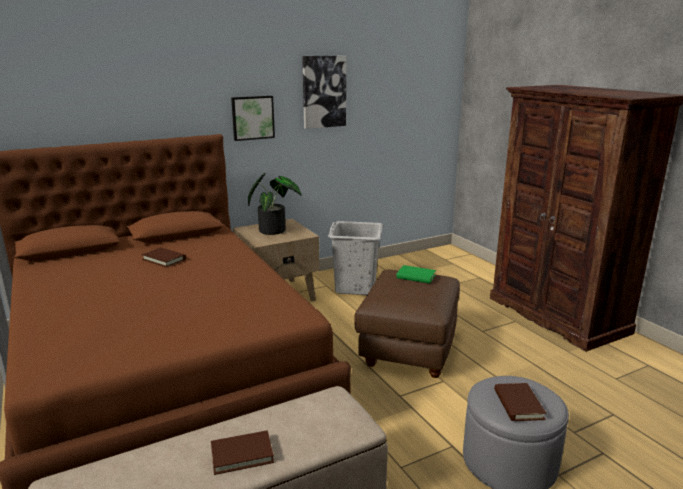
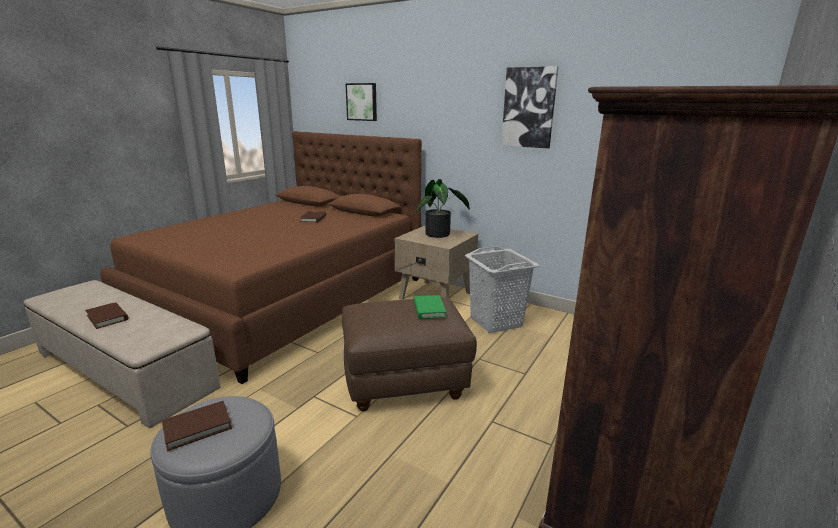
camera: 60 degrees right, 0 degrees up
picture [231,96,275,141] -> picture moved to [345,83,377,121]

